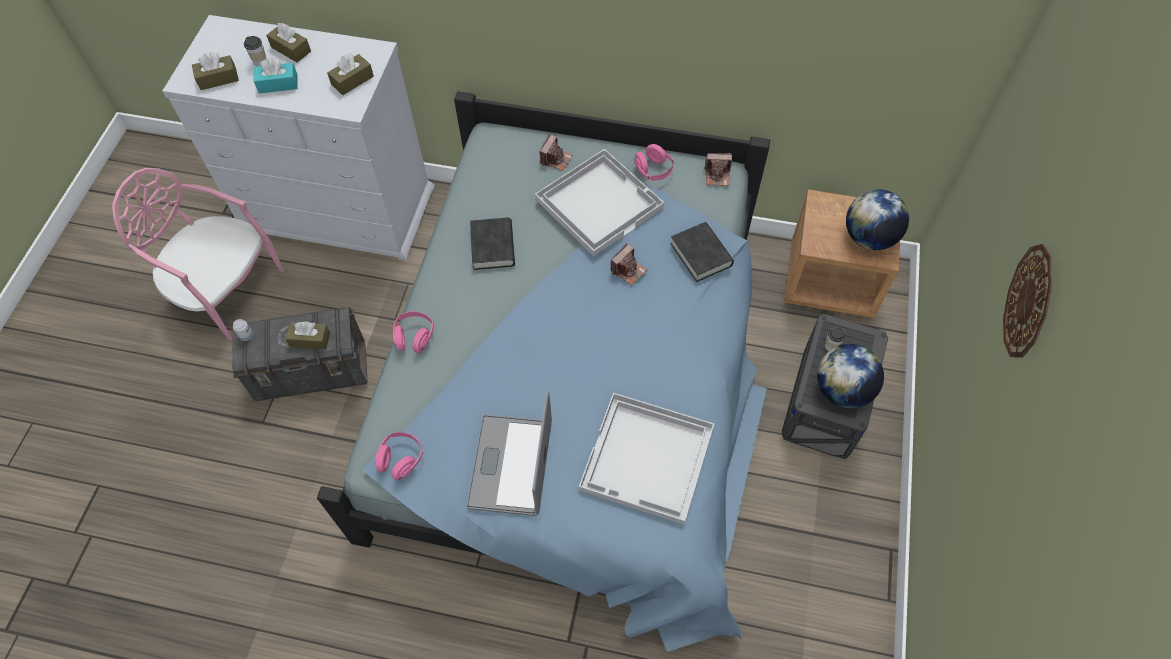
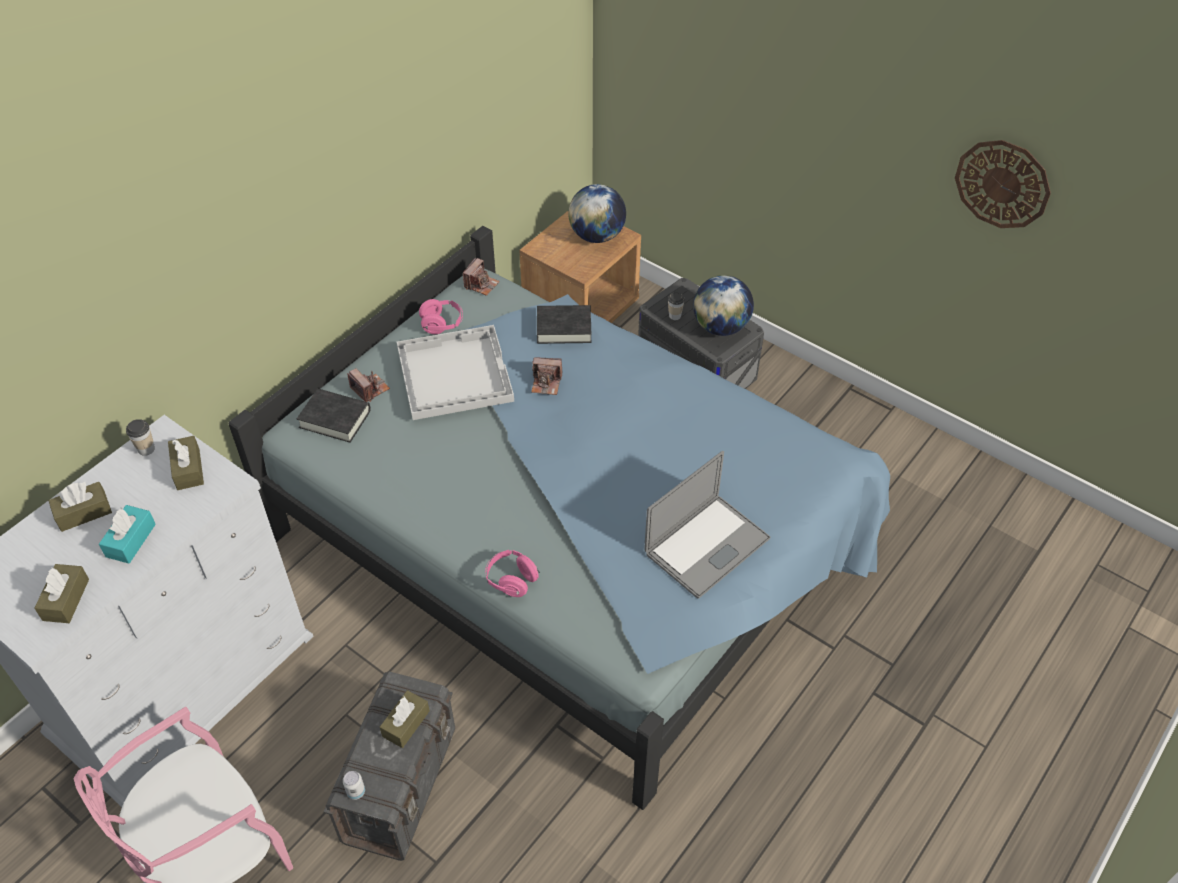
camera: 65 degrees left, 10 degrees down
cup [244,36,267,67] -> cup moved to [126,419,155,456]
pink headphones [375,431,423,480] -> none
laptop [467,391,552,516] -> laptop turned 75 degrees counterclockwise [644,451,770,599]
black book [470,217,515,270] -> black book moved to [297,389,371,443]
white tray [579,393,714,525] -> none
camera [610,243,647,285] -> camera turned 120 degrees clockwise [531,357,562,395]
wall clock [1003,244,1053,358] -> wall clock moved to [955,140,1051,228]

